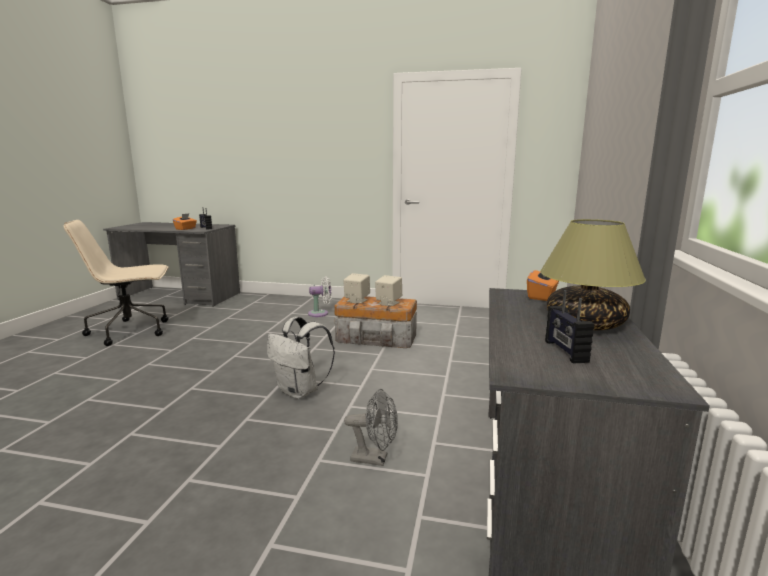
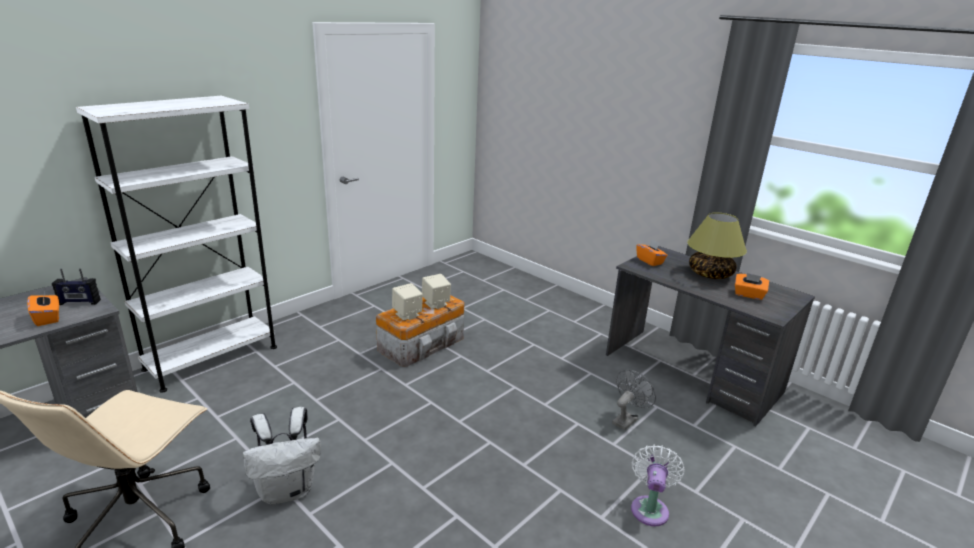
camera: 60 degrees left, 10 degrees up
white backpack [267,317,335,399] -> white backpack moved to [243,407,321,505]
white fan [308,276,332,317] -> white fan moved to [631,445,685,526]
radio [545,290,594,364] -> orange tissue box [735,273,769,300]
none -> white bookcase [76,96,277,393]

